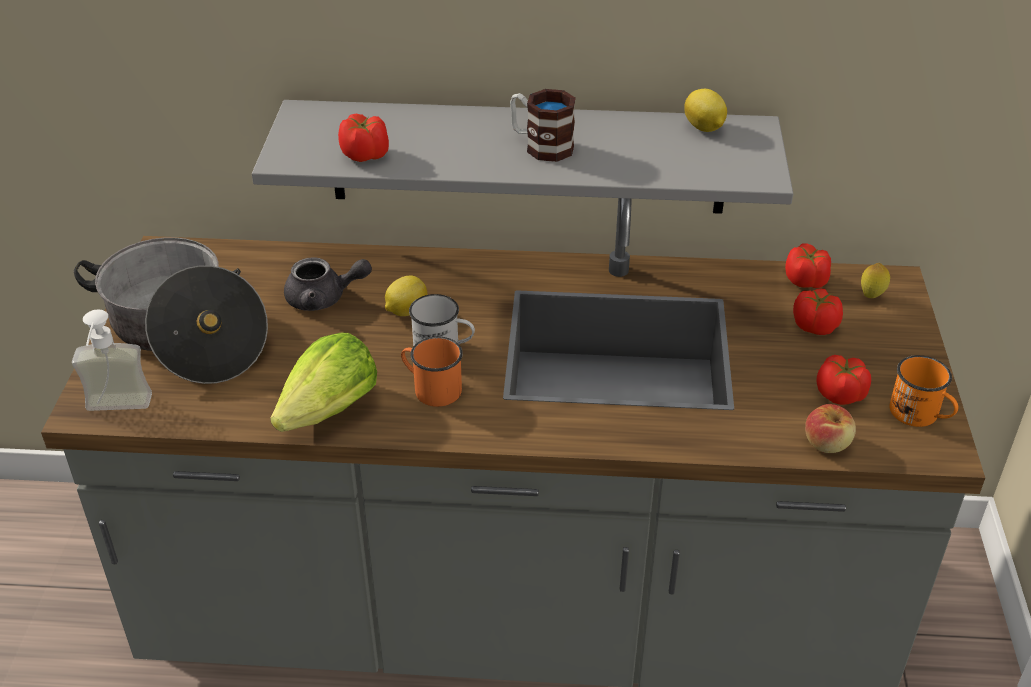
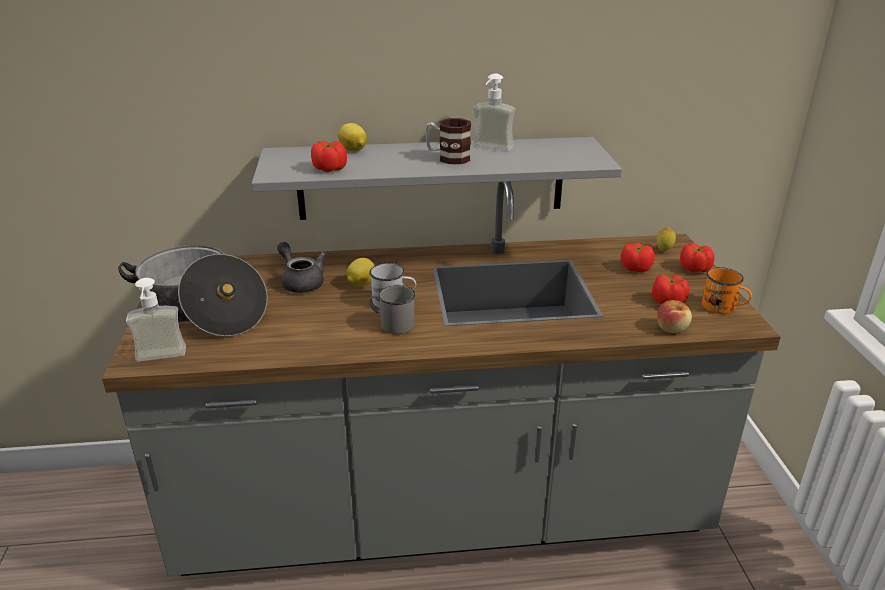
camera: 10 degrees left, 10 degrees down
lettuce [270,333,377,432] -> none
grey teapot [284,257,372,311] -> grey teapot turned 120 degrees counterclockwise [277,242,325,293]
orange mug [401,336,463,407] -> grey mug [369,285,415,334]
lemon [684,89,727,132] -> lemon moved to [338,123,367,151]
tomato [785,244,831,288] -> tomato moved to [680,243,714,273]
none -> soap dispenser [472,73,515,151]

